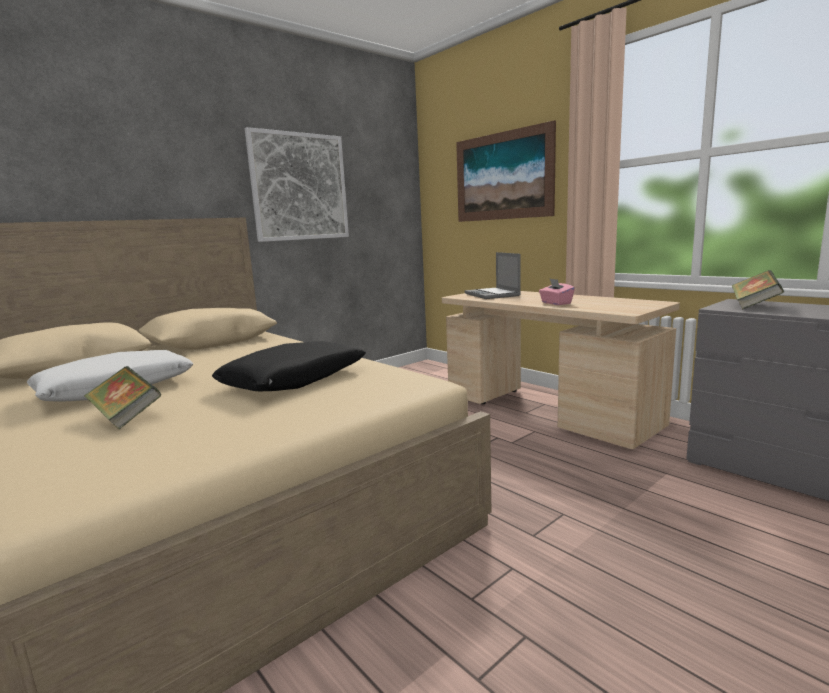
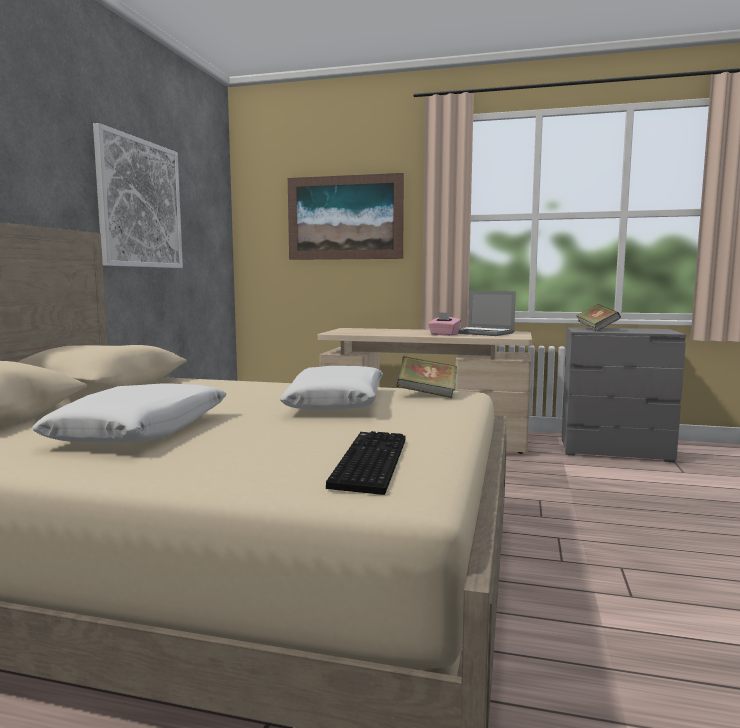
camera: 35 degrees left, 5 degrees down
book [84,366,162,429] -> book moved to [397,356,457,398]
black pillow [212,341,366,391] -> white pillow [280,366,383,410]
laptop [465,252,521,299] -> laptop moved to [458,291,516,336]
none -> keyboard [326,431,406,495]

